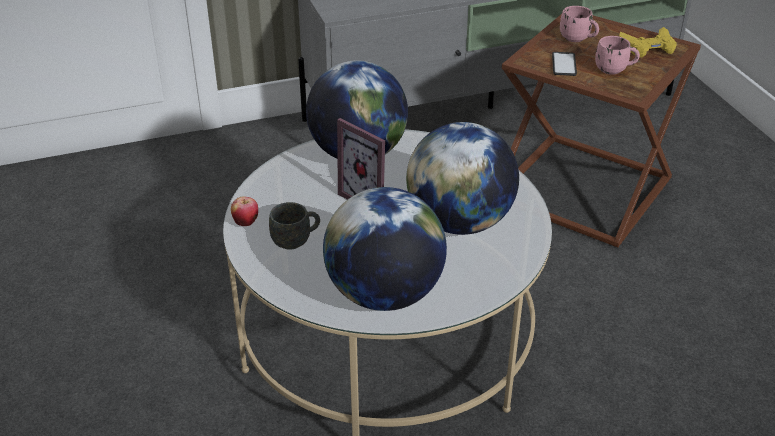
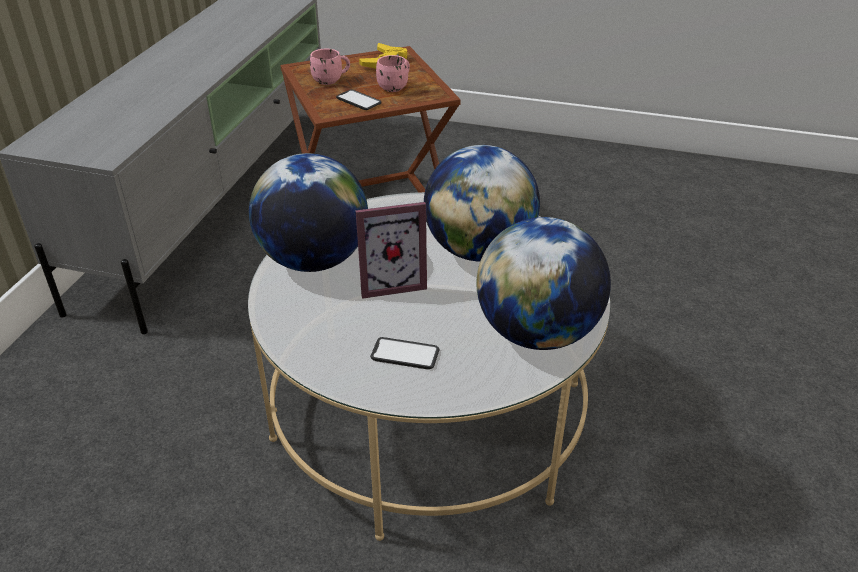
camera: 55 degrees left, 0 degrees up
apple [231,197,258,226] -> none
grey mug [269,202,320,250] -> phone [370,337,440,369]

